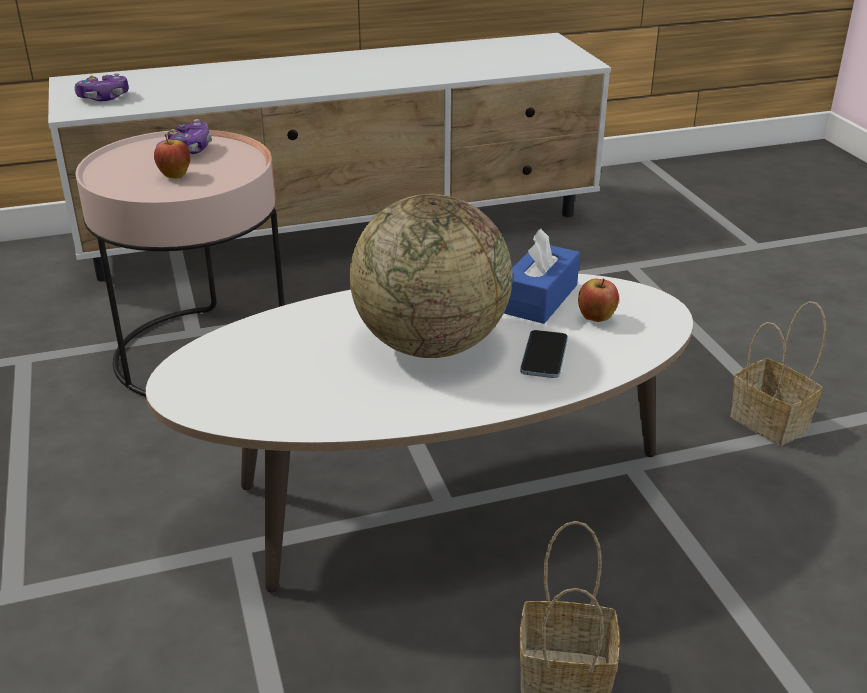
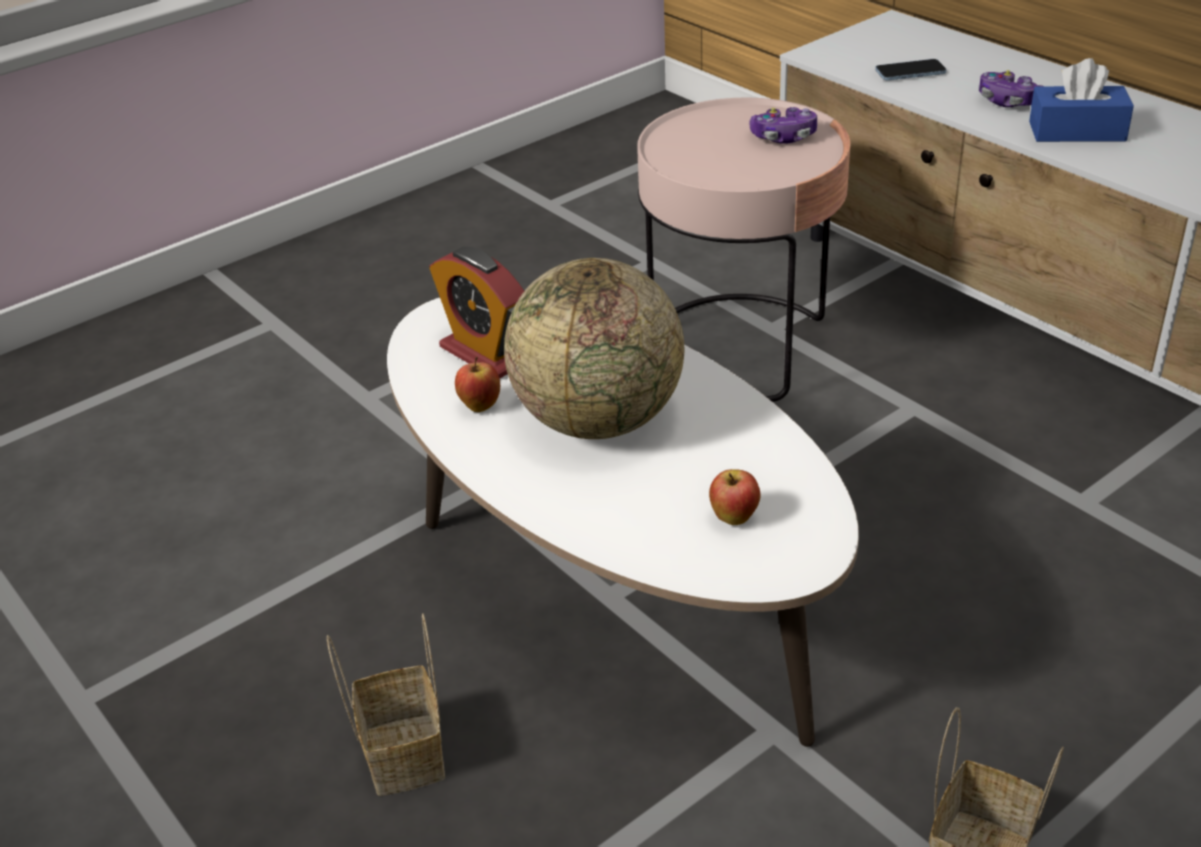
camera: 70 degrees right, 5 degrees up
game controller [75,73,129,101] -> game controller moved to [979,70,1043,107]
apple [154,134,190,178] -> apple moved to [455,356,500,412]
blue tissue box [504,228,580,324] -> blue tissue box moved to [1029,58,1134,142]
phone [520,330,568,378] -> phone moved to [875,59,947,80]
none -> alarm clock [429,247,524,379]

